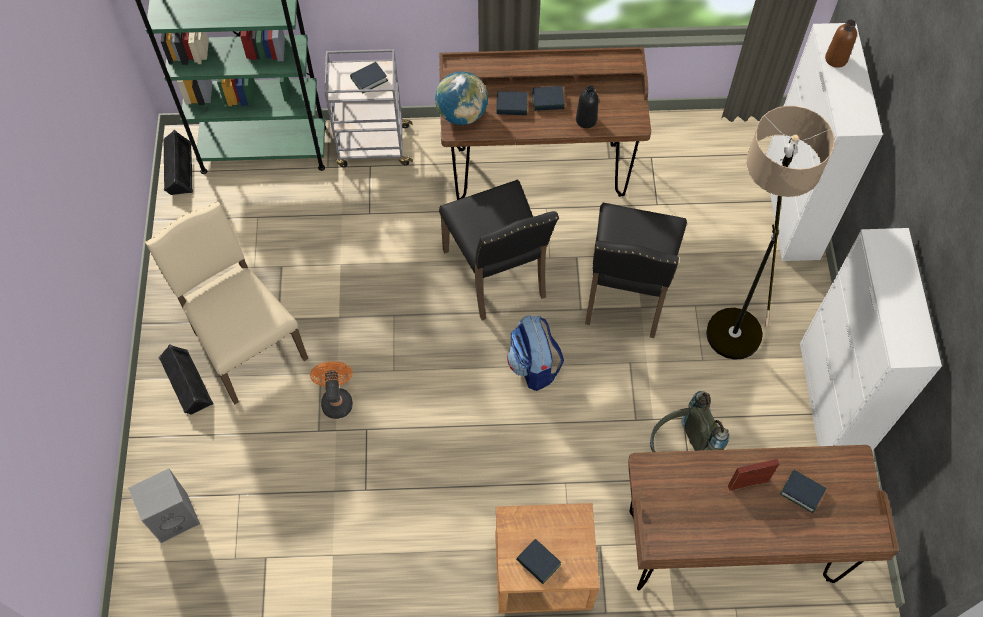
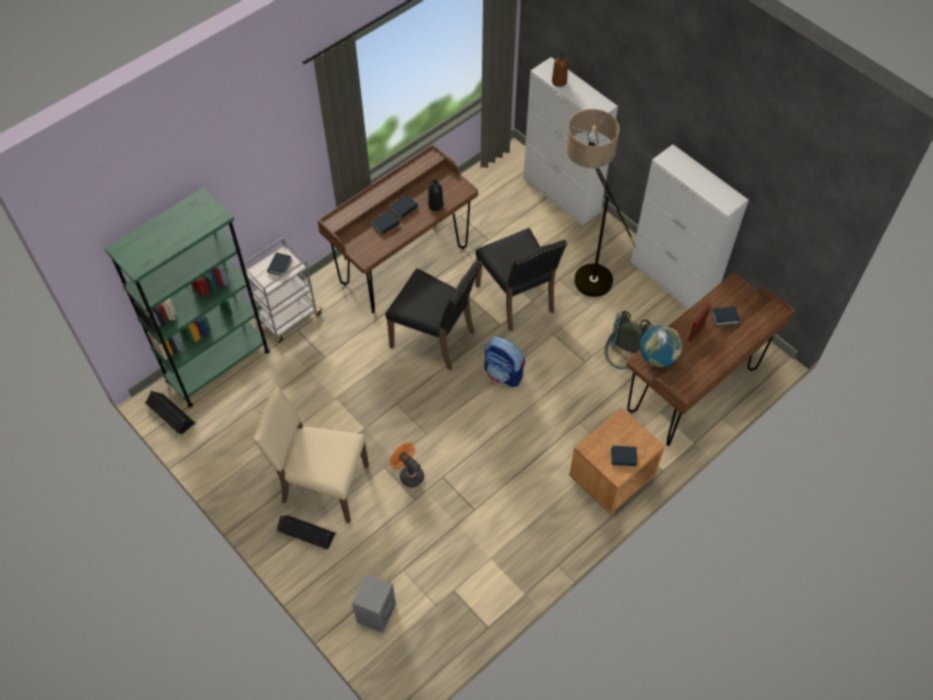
camera: 40 degrees left, 5 degrees down
globe [435,71,488,125] -> globe moved to [640,326,682,367]

